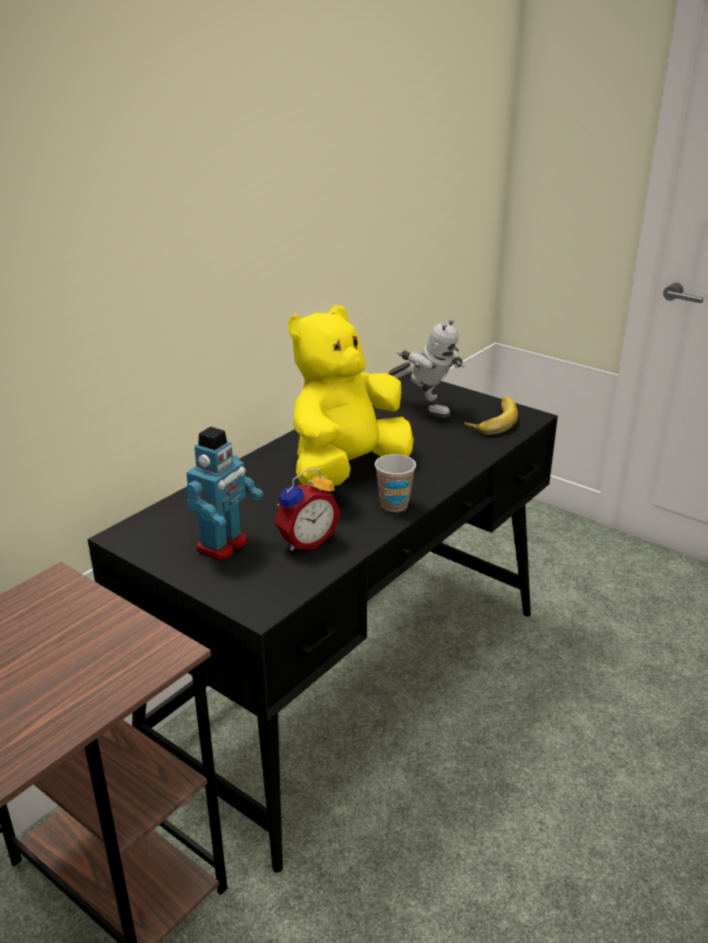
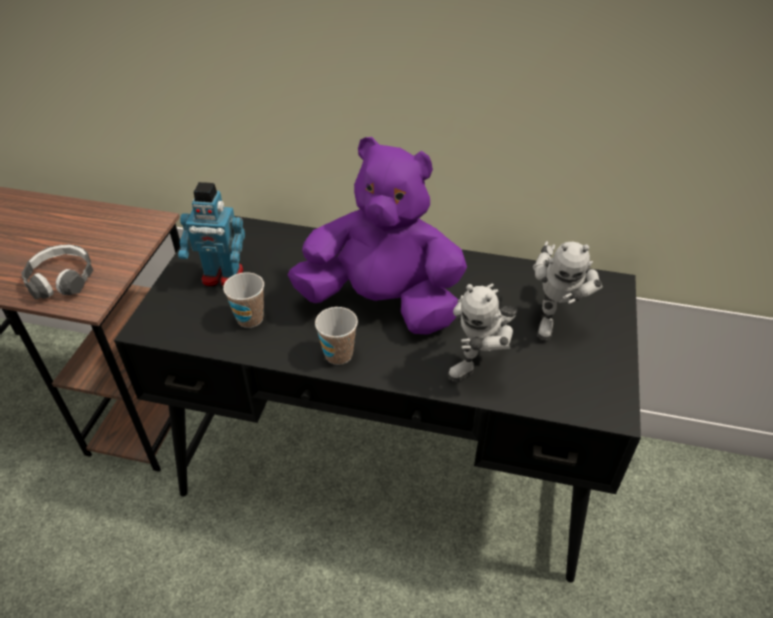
camera: 65 degrees right, 15 degrees up
alarm clock [274,469,341,551] -> cup [223,272,264,328]
yellow plush toy [288,305,414,486] -> purple plush toy [288,137,467,335]
banana [463,396,518,435] -> none
none -> headphones [21,244,93,300]
none -> toy robot [447,283,518,381]

